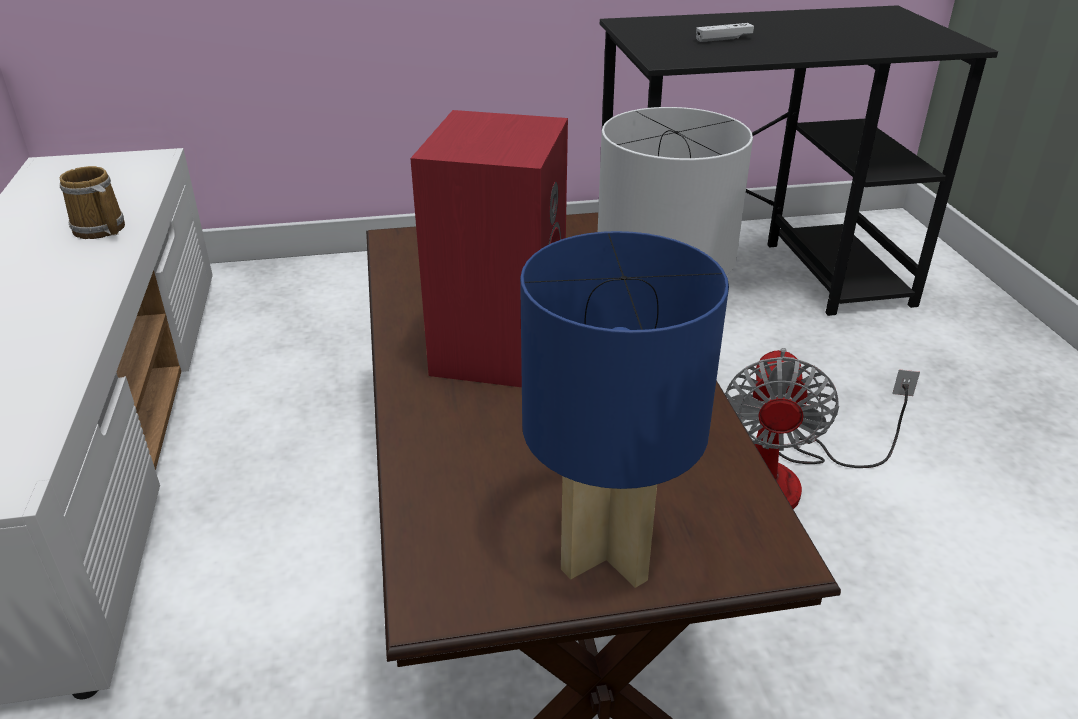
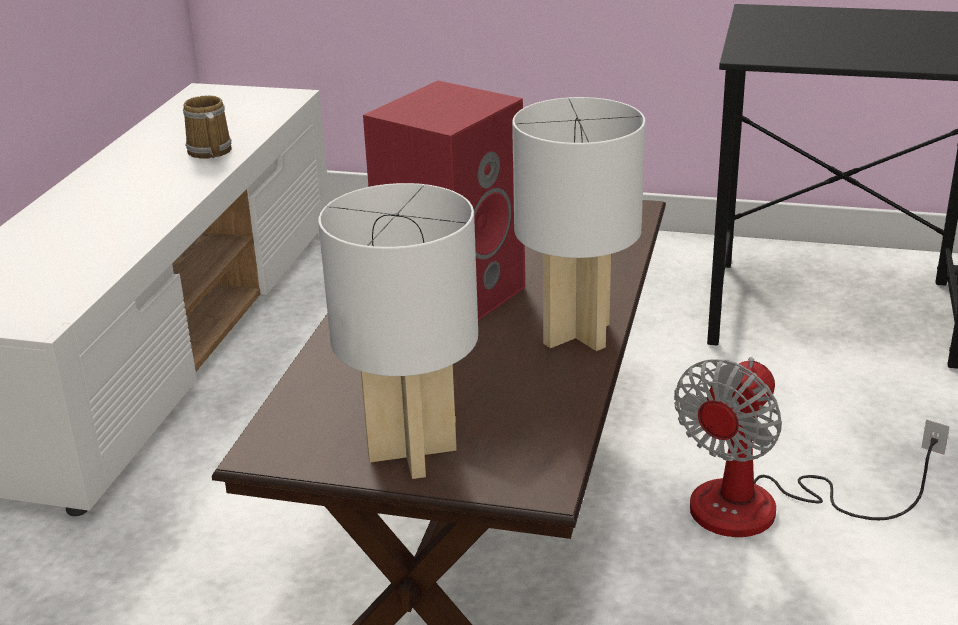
camera: 25 degrees right, 5 degrees down
blue table lamp [520,231,729,588] -> white table lamp [318,183,478,479]
white game controller [696,23,754,42] -> none

